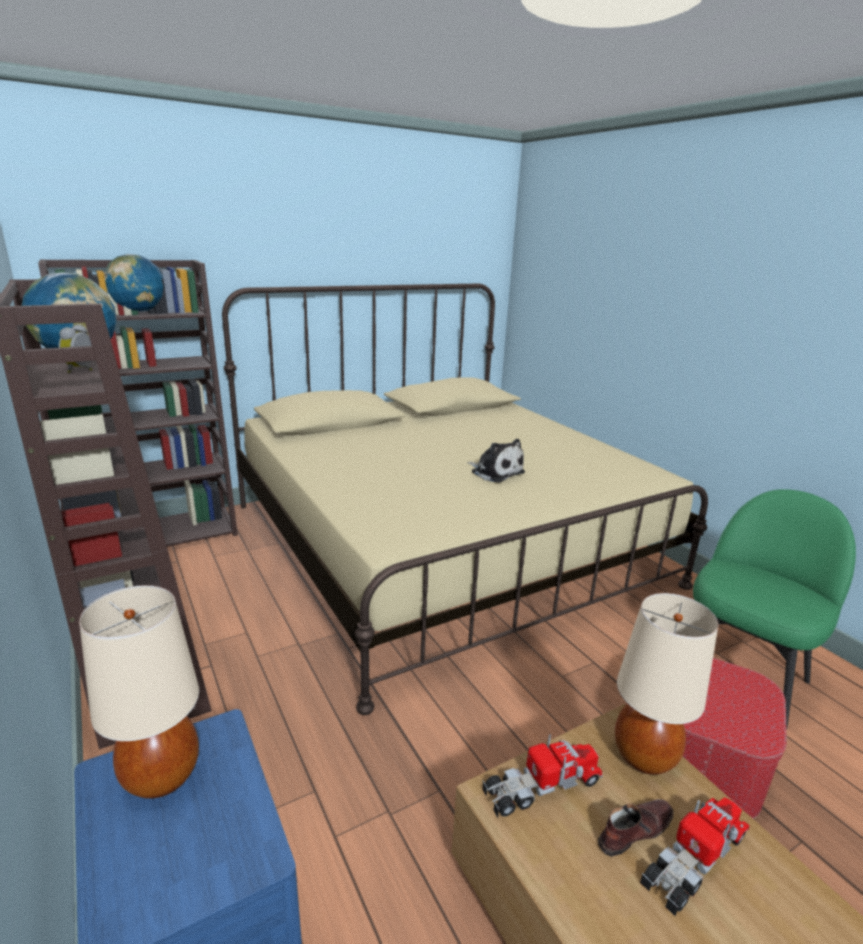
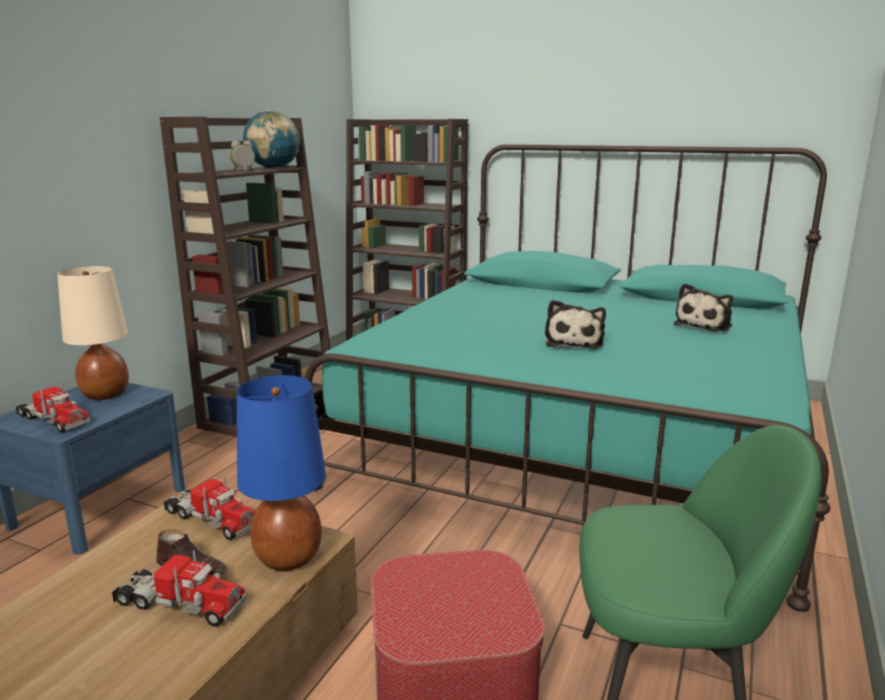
camera: 55 degrees right, 5 degrees down
globe [104,254,165,313] -> none
beige bed [222,284,708,715] -> turquoise bed [305,144,830,612]
beige table lamp [615,593,718,775] -> blue table lamp [237,375,326,571]
none -> toy truck [15,383,90,433]
none -> plush toy [674,283,733,332]

